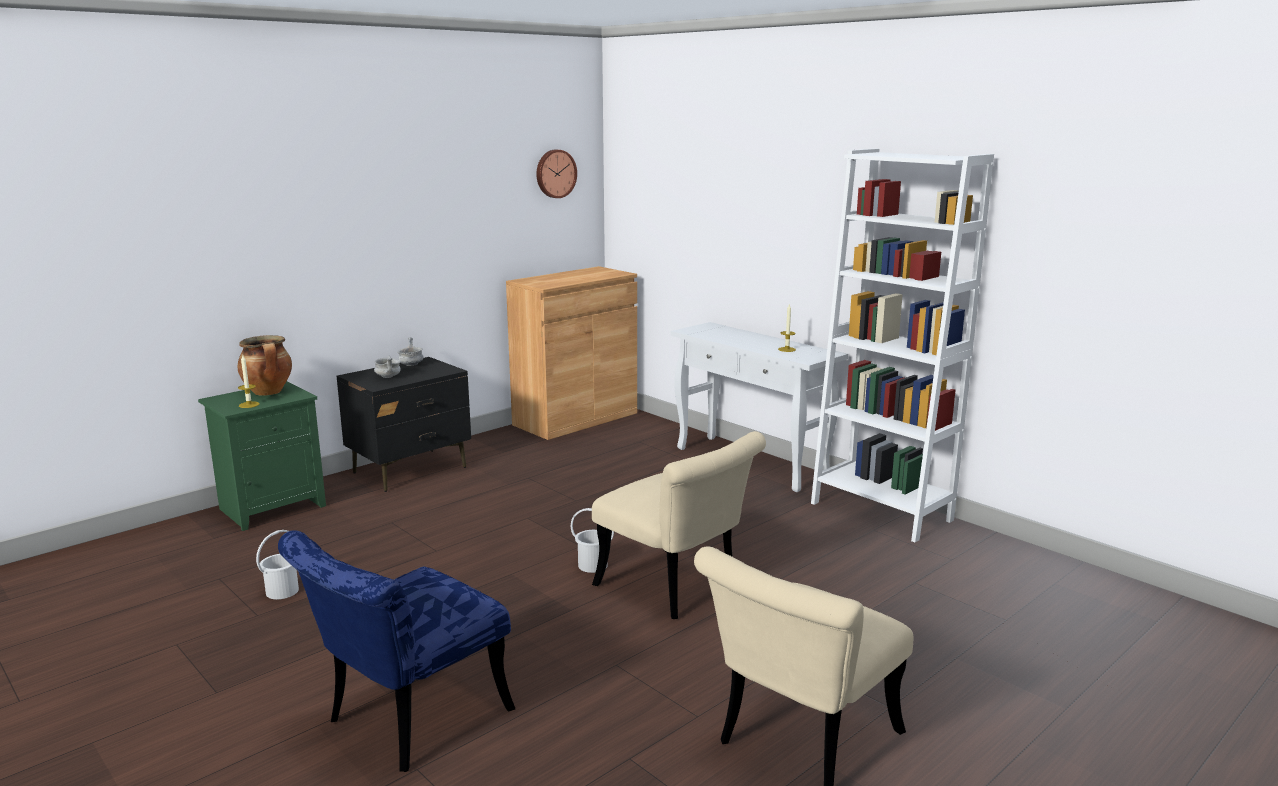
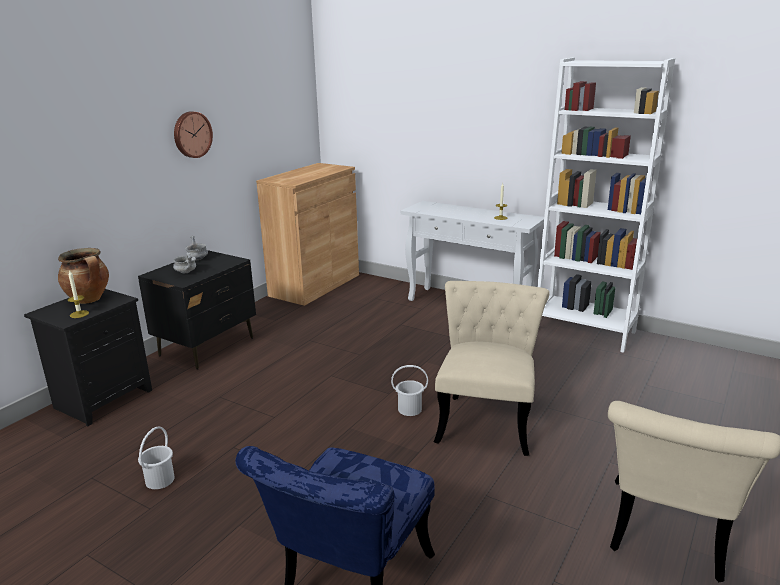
camera: 15 degrees left, 5 degrees up
green nightstand [198,381,326,531] -> black nightstand [24,289,152,426]
wall clock [536,150,577,198] -> wall clock moved to [174,111,213,158]
beige chair [592,431,766,619] -> beige chair turned 105 degrees counterclockwise [434,281,550,456]

